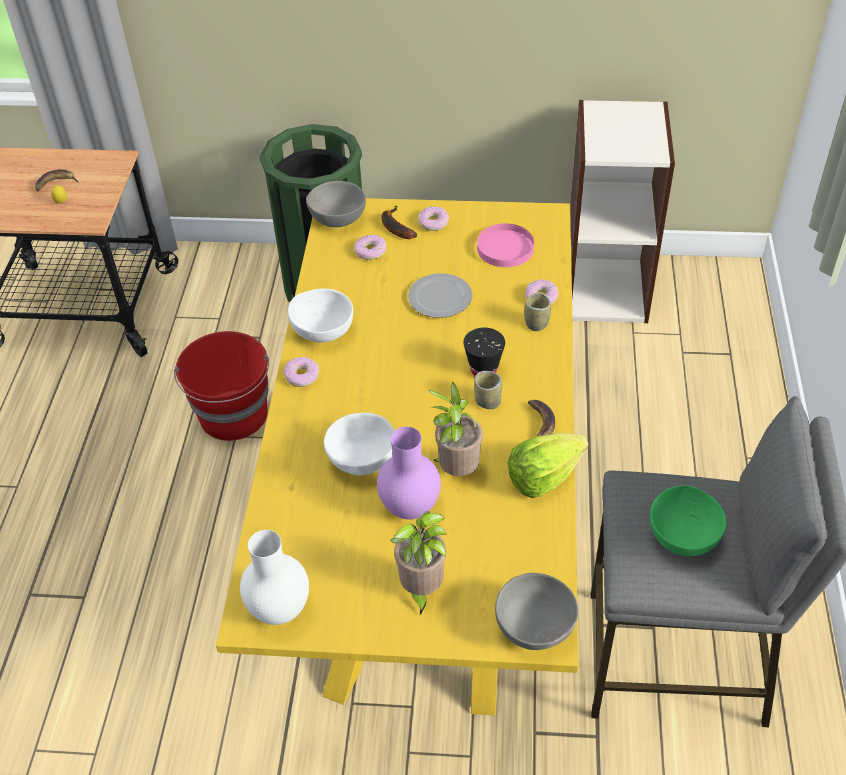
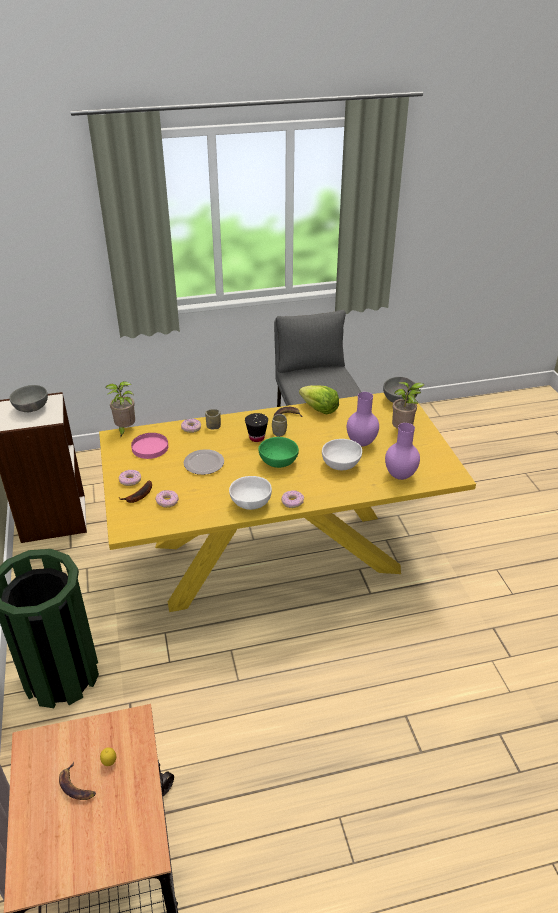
camera: 110 degrees left, 10 degrees down
red bucket [174,331,269,441] -> none
white vase [240,530,309,625] -> none
grey bowl [306,181,366,227] -> grey bowl moved to [9,385,48,412]
potted plant [429,382,483,476] -> potted plant moved to [105,381,135,438]
green bowl [650,485,727,556] -> green bowl moved to [258,437,299,468]
none -> purple vase [385,423,420,480]

